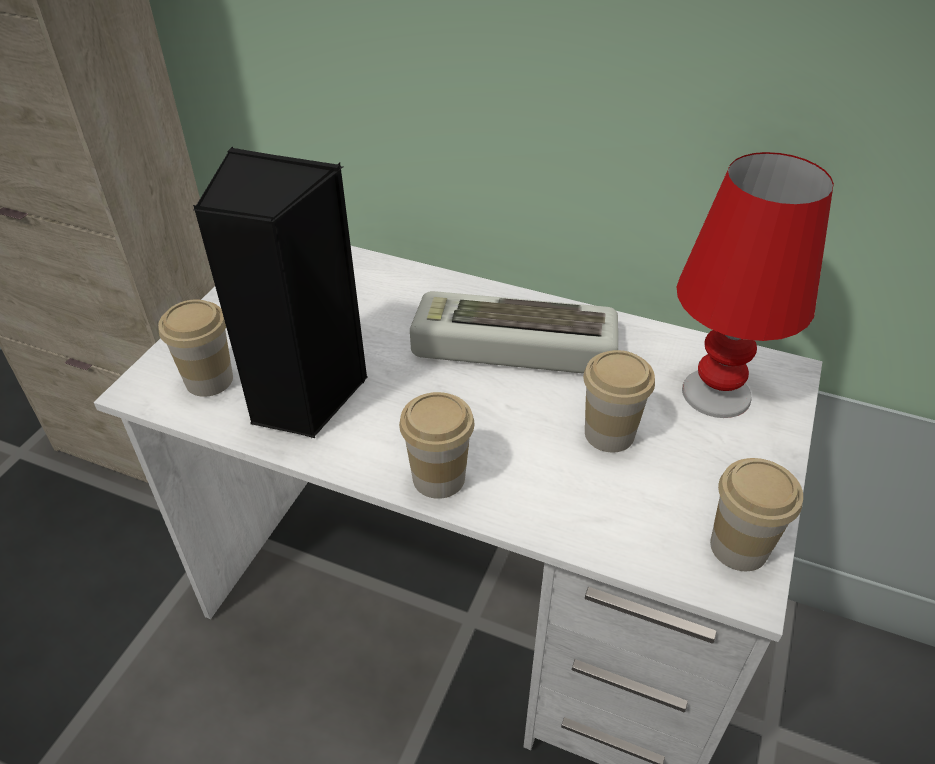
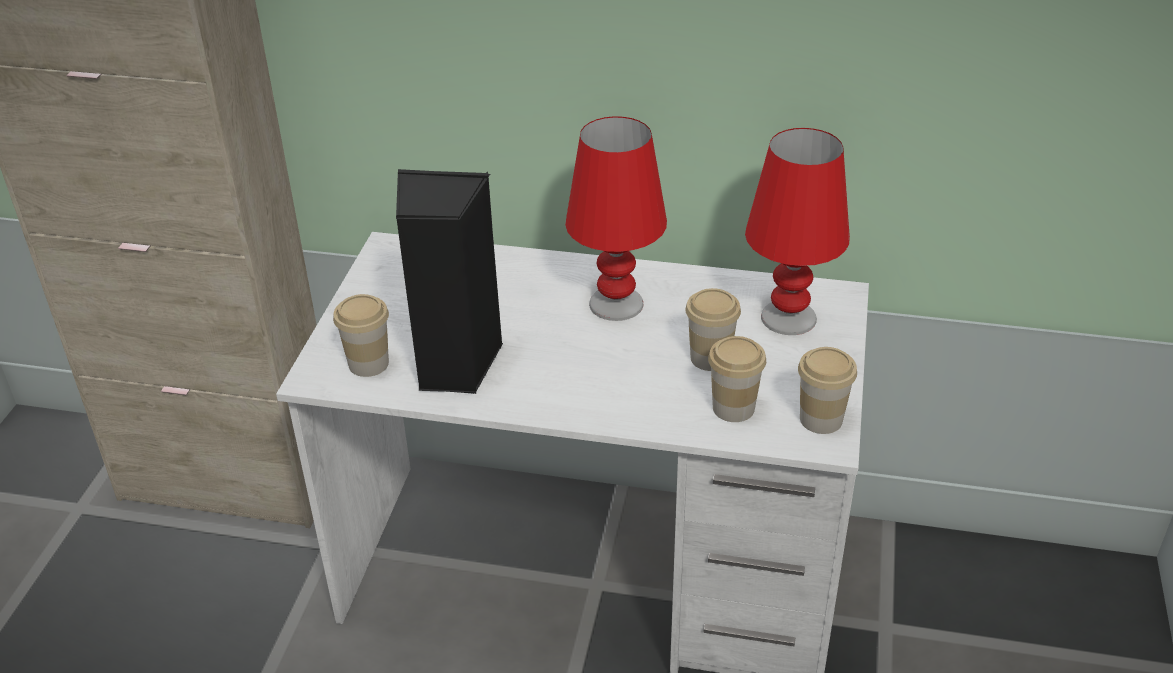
camera: 10 degrees left, 5 degrees down
cup [399,392,474,499] -> cup moved to [708,336,766,422]
keyboard [410,291,618,374] -> red table lamp [565,116,667,321]

